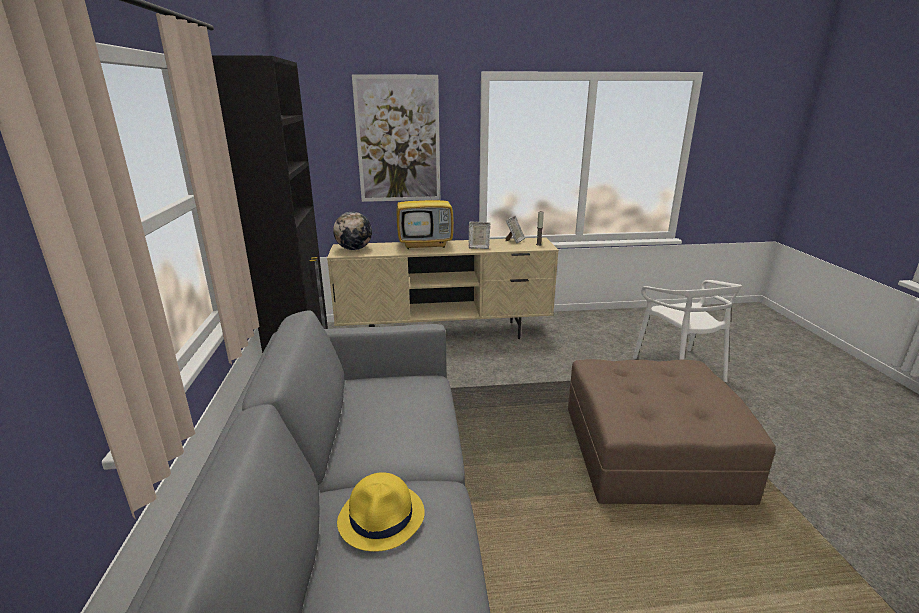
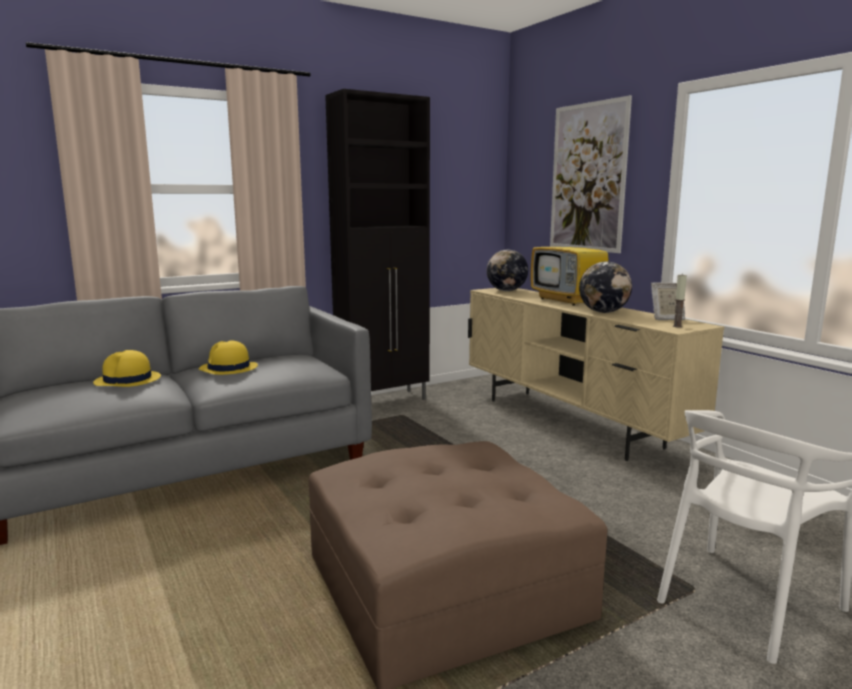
camera: 65 degrees right, 10 degrees down
picture frame [469,222,490,249] -> globe [579,261,632,313]
none -> yellow hat [199,340,258,375]

